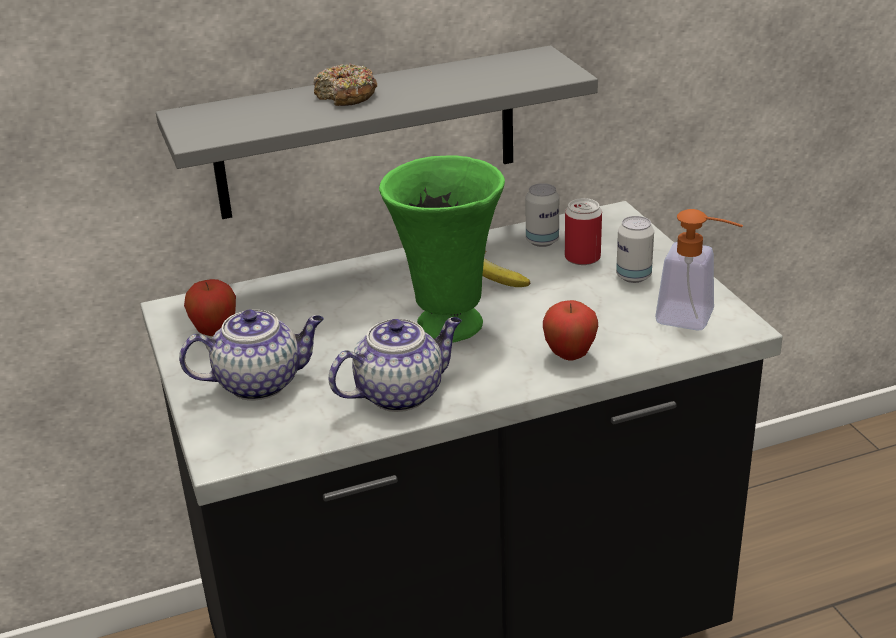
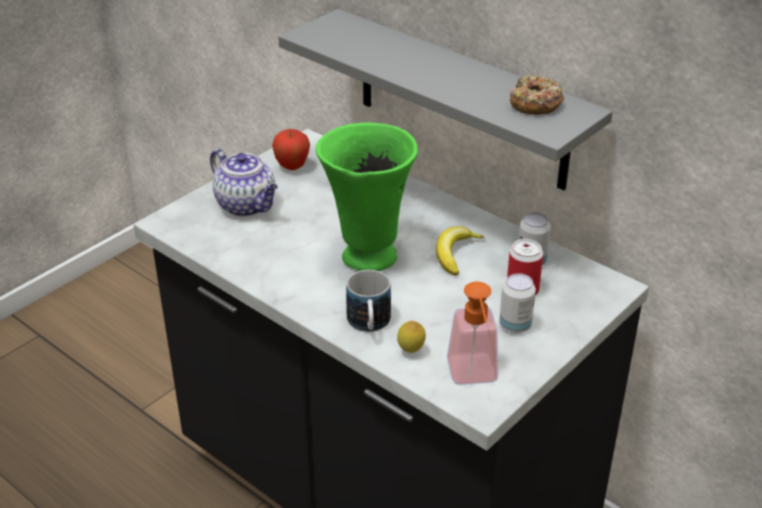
camera: 60 degrees right, 5 degrees up
donut [314,63,377,106] -> donut moved to [509,75,564,115]
teapot [329,317,462,412] -> none
apple [543,300,598,360] -> mug [346,270,391,332]
none -> lemon [397,321,426,353]

